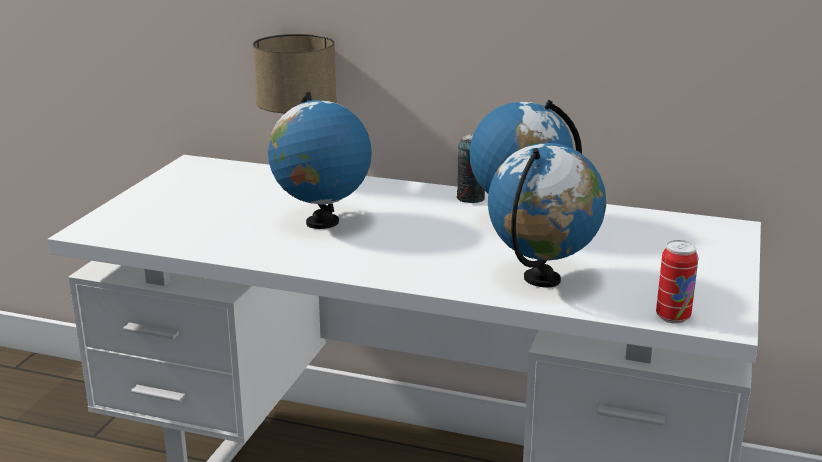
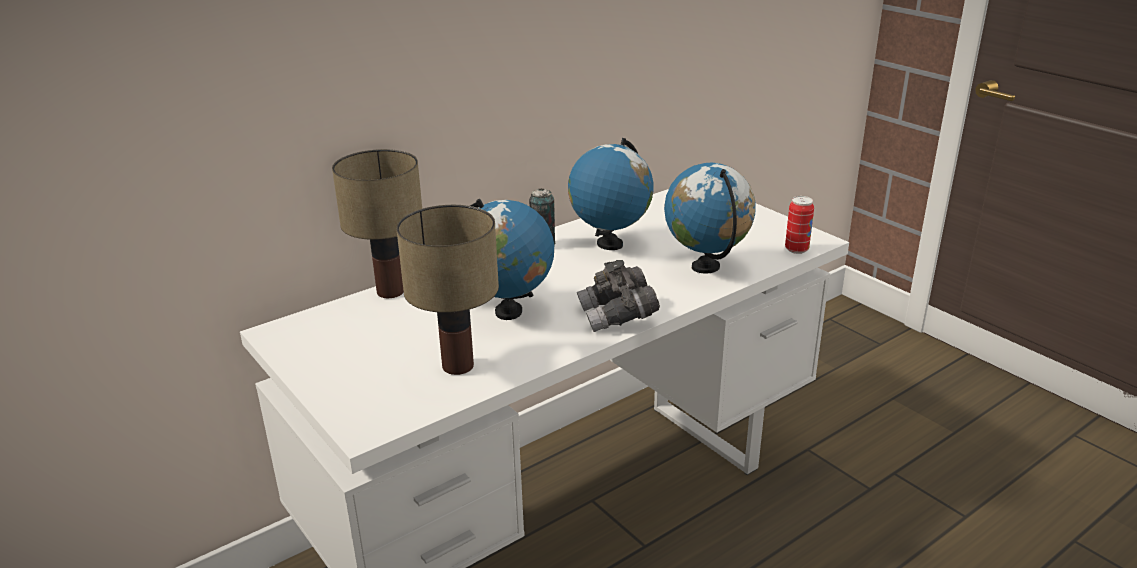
camera: 55 degrees left, 5 degrees up
none -> table lamp [396,205,499,375]
none -> grey binoculars [577,260,660,332]

